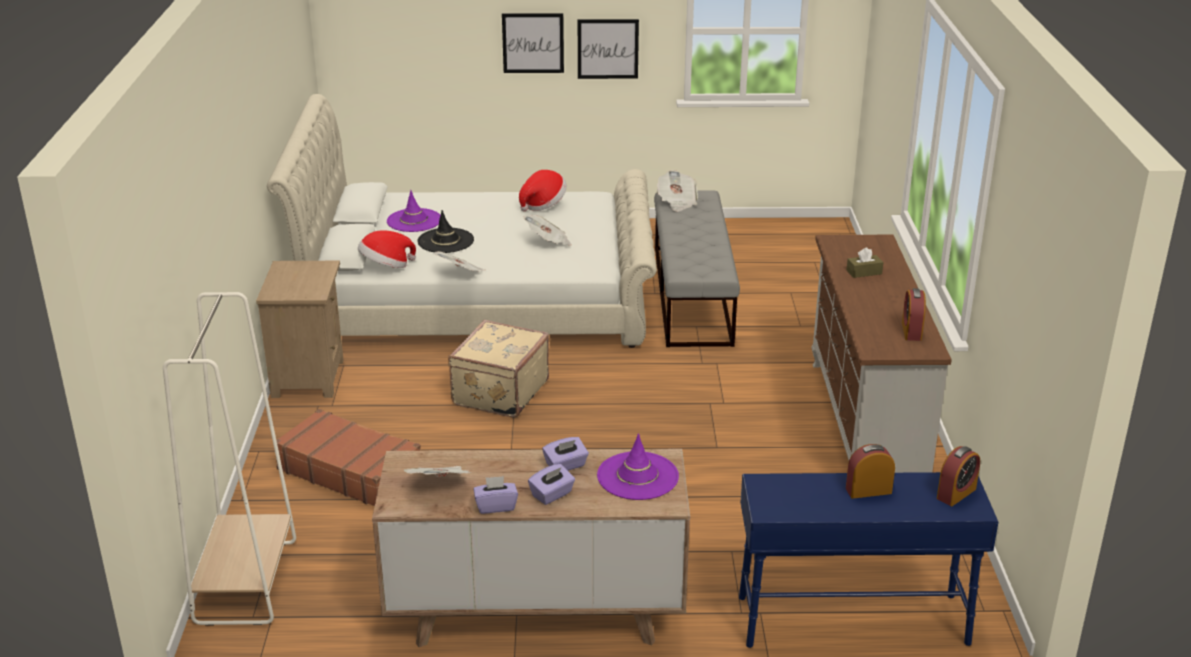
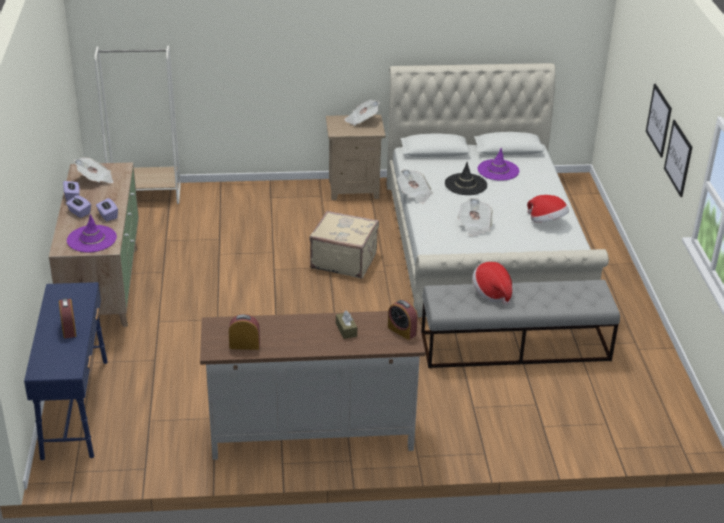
camera: 85 degrees right, 5 degrees up
brown suitcase [276,409,421,507] -> none
hat [358,230,416,268] -> hat moved to [472,262,512,305]
newspaper [656,170,698,212] -> newspaper moved to [344,100,380,126]
alarm clock [937,446,980,506] -> alarm clock moved to [388,300,418,340]

